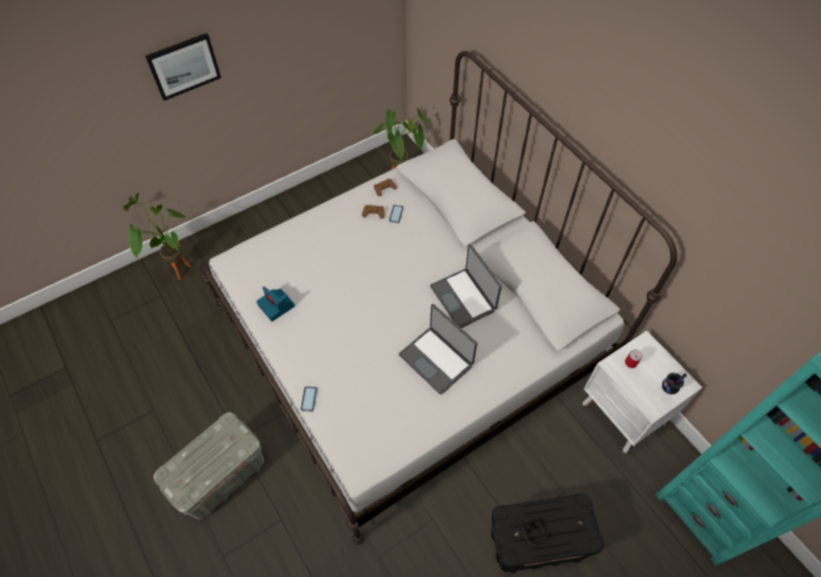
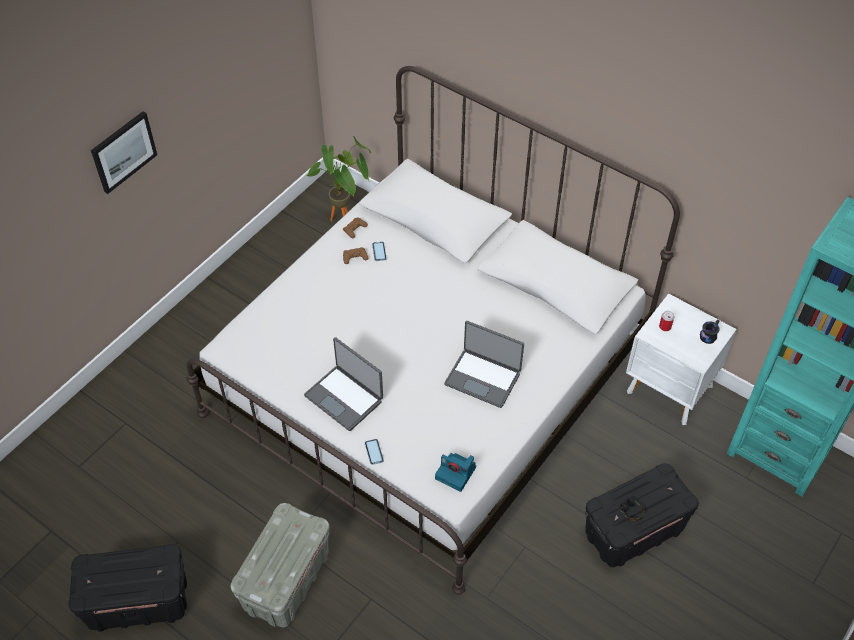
camera: 20 degrees left, 5 degrees down
potted plant [123,193,191,280] -> none
camera [256,286,295,322] -> camera moved to [435,453,476,492]
laptop [430,244,502,328] -> laptop moved to [304,337,383,431]
none -> black storage box [69,544,187,632]

